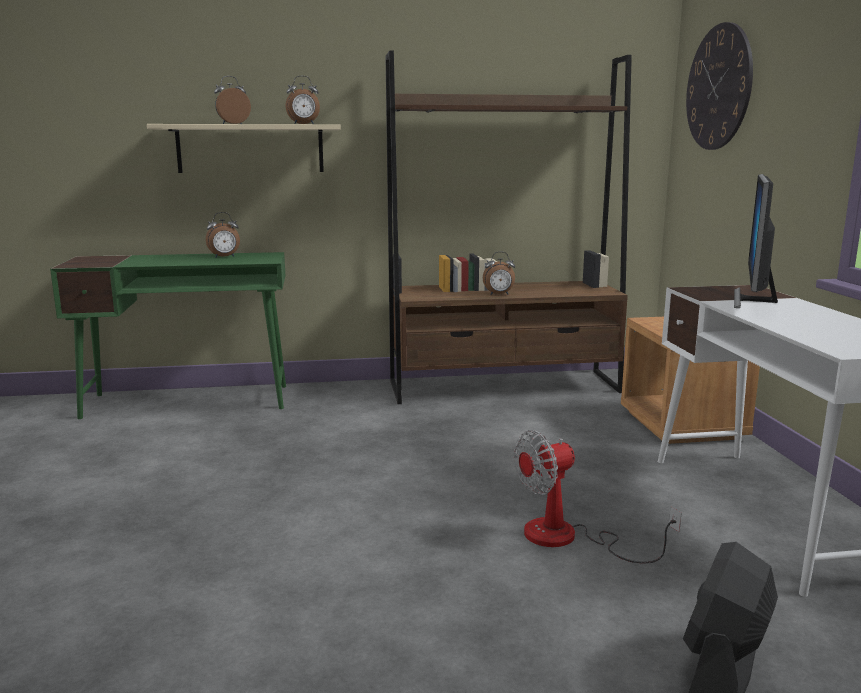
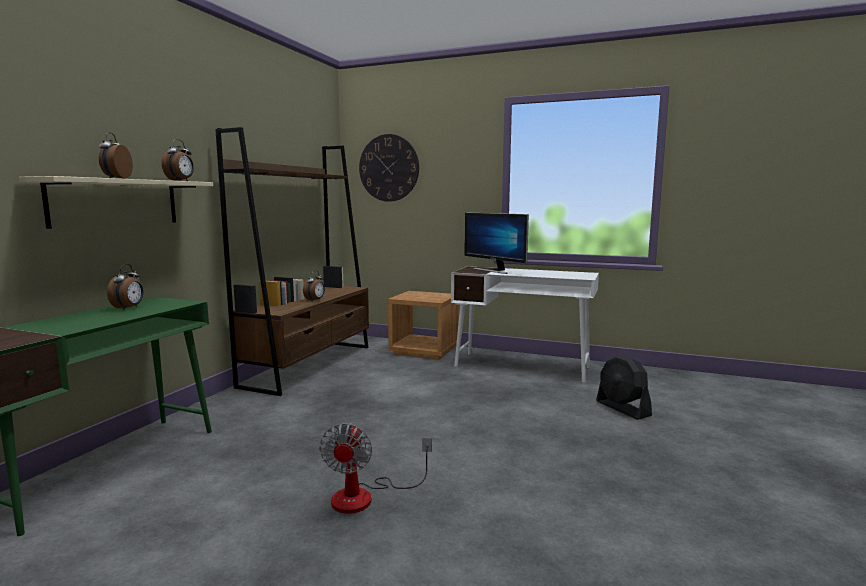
camera: 60 degrees left, 5 degrees down
fan [514,430,681,564] -> fan moved to [319,423,432,514]

